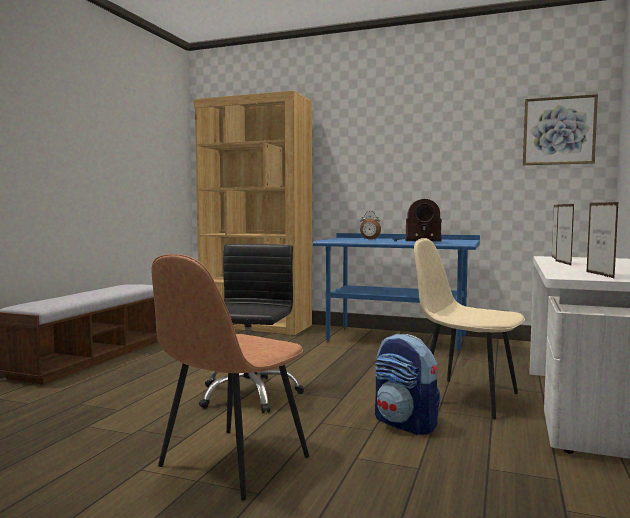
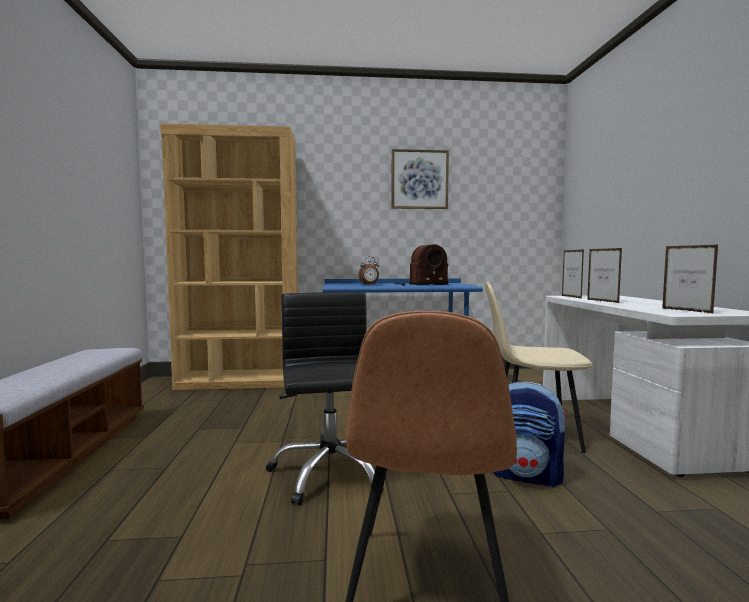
camera: 25 degrees left, 0 degrees up
picture [523,94,598,165] -> picture moved to [391,149,449,209]

